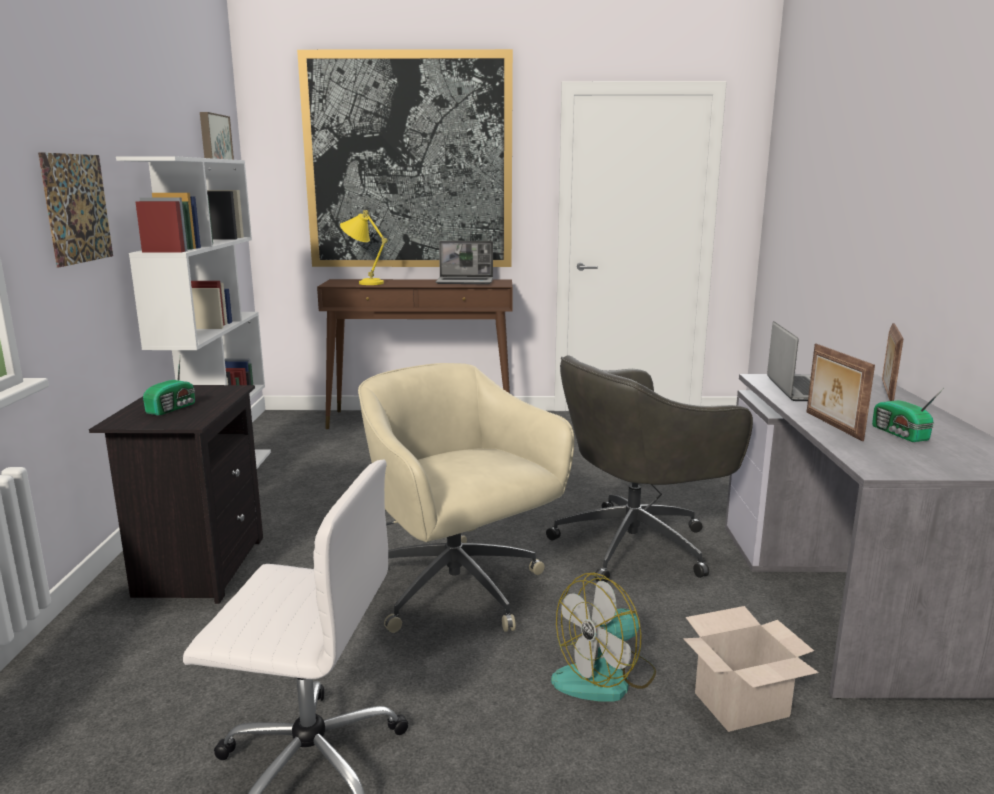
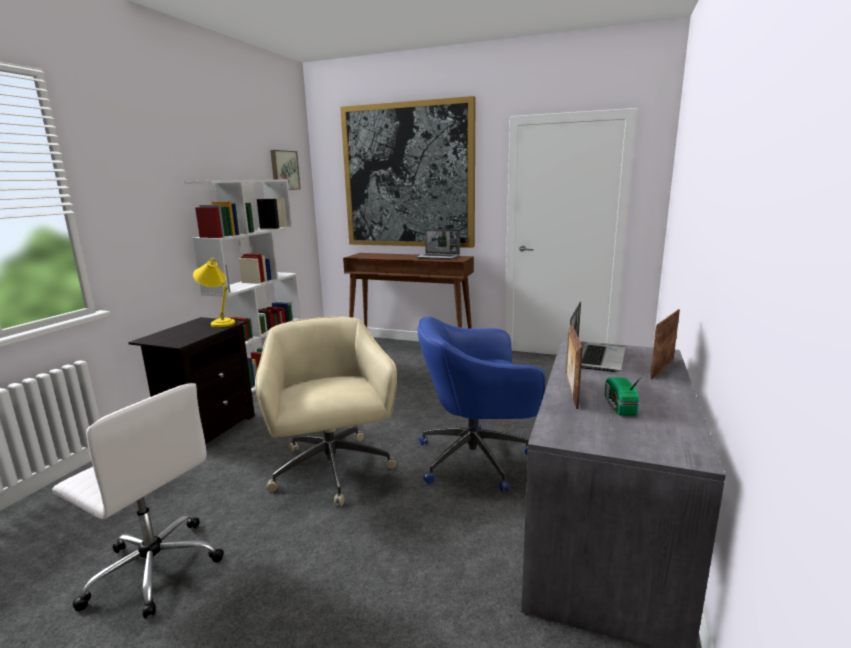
camera: 20 degrees right, 0 degrees up
picture [38,152,113,267] -> none
radio [143,358,195,416] -> none
yellow table lamp [340,210,388,285] -> yellow table lamp moved to [193,258,235,327]
grey office chair [546,355,753,582] -> blue office chair [417,317,545,492]
fan [551,573,656,702] -> none
cardboard box [683,606,819,732] -> none

